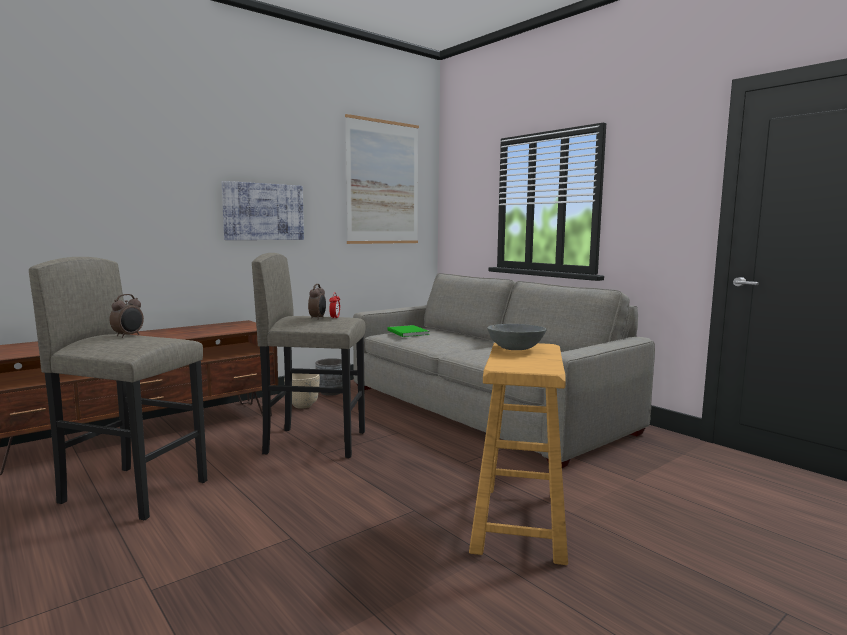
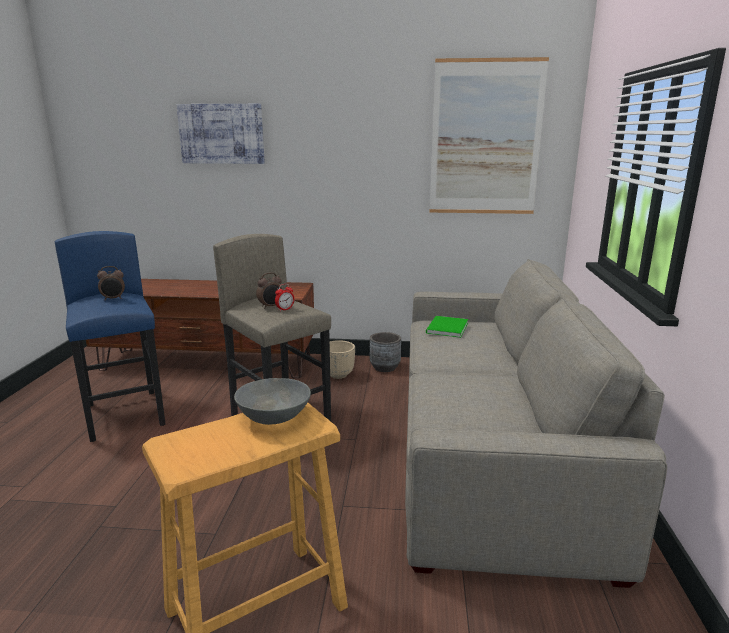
camera: 45 degrees right, 10 degrees up
grey stool [29,257,207,520] -> blue stool [55,231,166,442]
picture [222,181,304,240] -> picture moved to [176,104,265,164]

